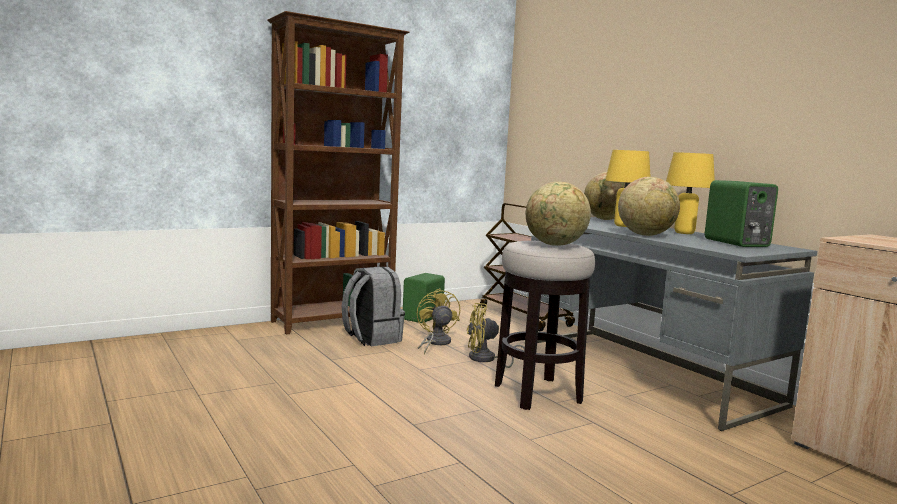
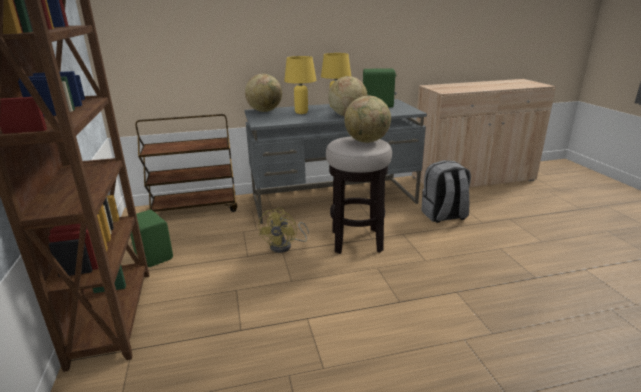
camera: 70 degrees left, 15 degrees up
grey backpack [342,267,405,346] -> grey backpack moved to [421,160,471,223]
yellow fan [417,288,460,354] -> none

